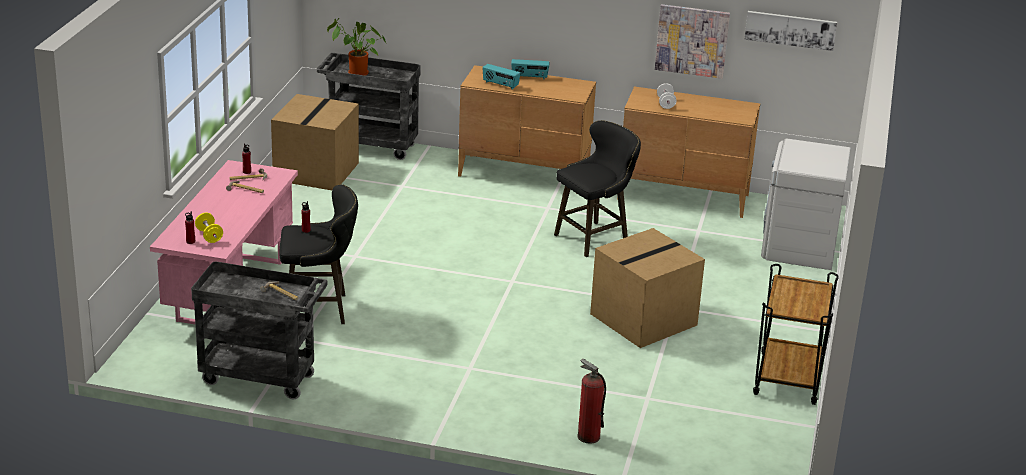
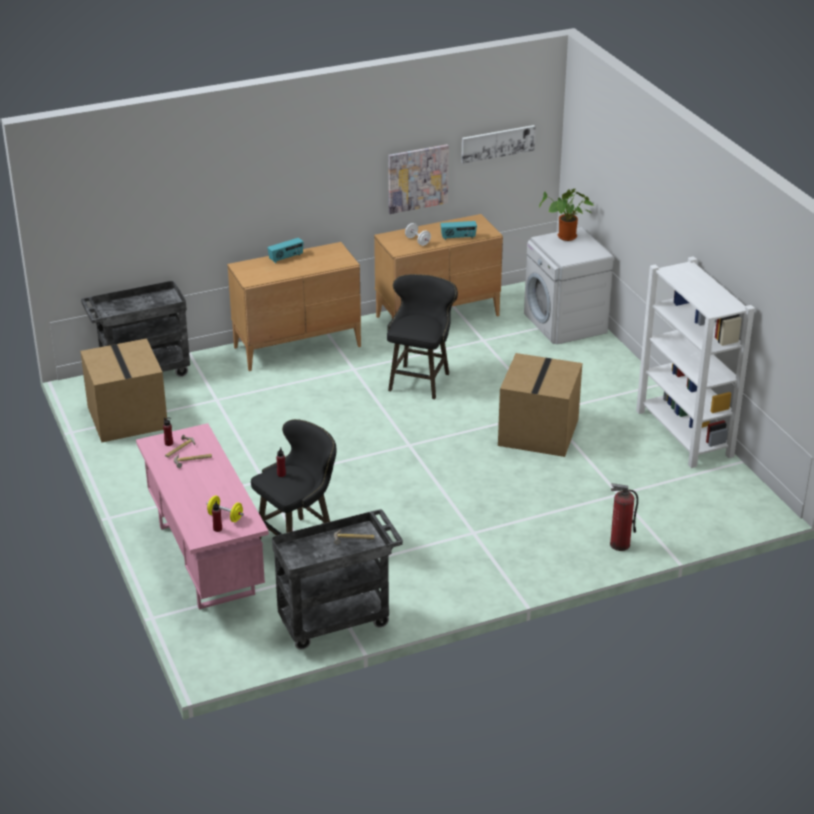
camera: 35 degrees left, 5 degrees up
potted plant [327,18,386,76] -> potted plant moved to [539,189,594,241]
radio [482,64,520,90] -> radio moved to [440,221,477,240]
brown cart [753,264,839,405] -> white bookcase [636,256,755,468]

